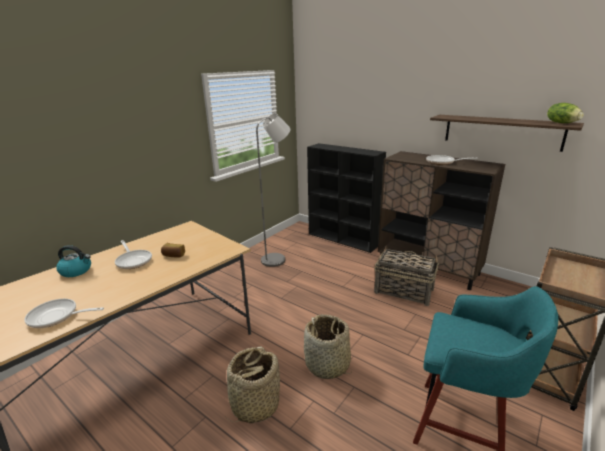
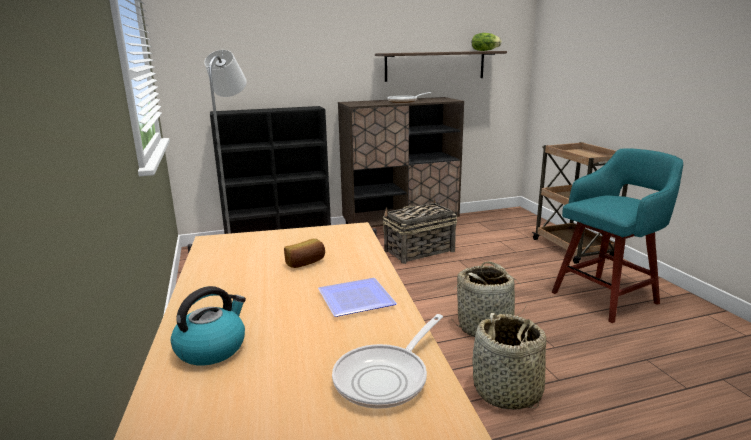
camera: 55 degrees left, 5 degrees down
frying pan [115,240,152,269] -> none
none -> plate [318,278,397,317]

